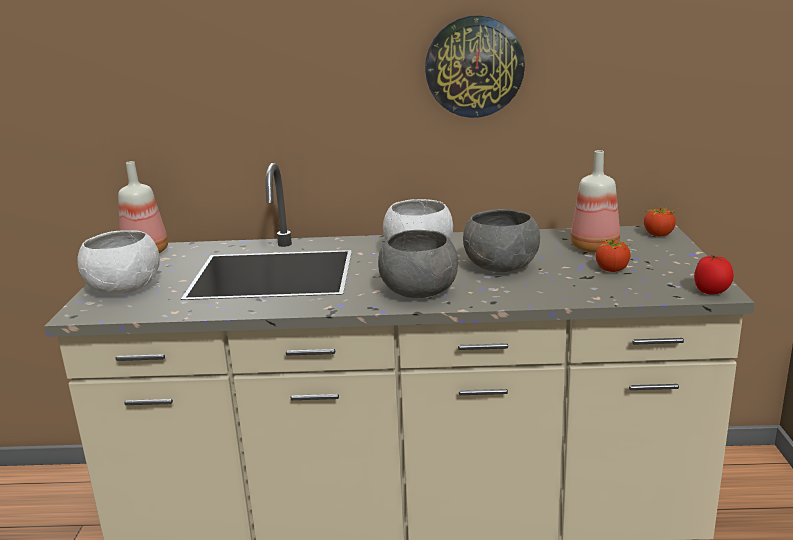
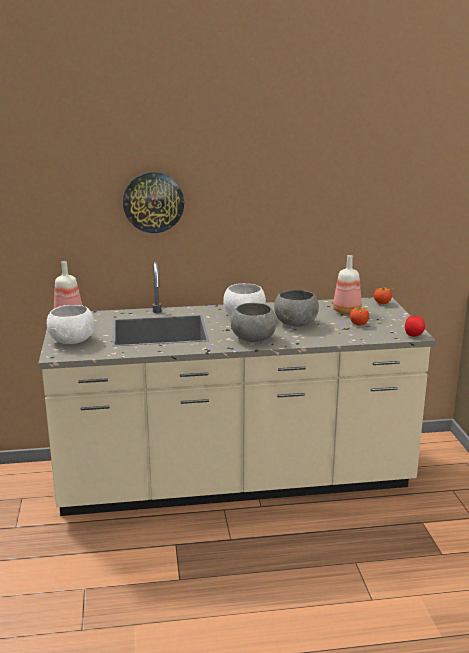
camera: 10 degrees left, 0 degrees up
wall clock [425,15,525,118] -> wall clock moved to [123,172,184,233]

